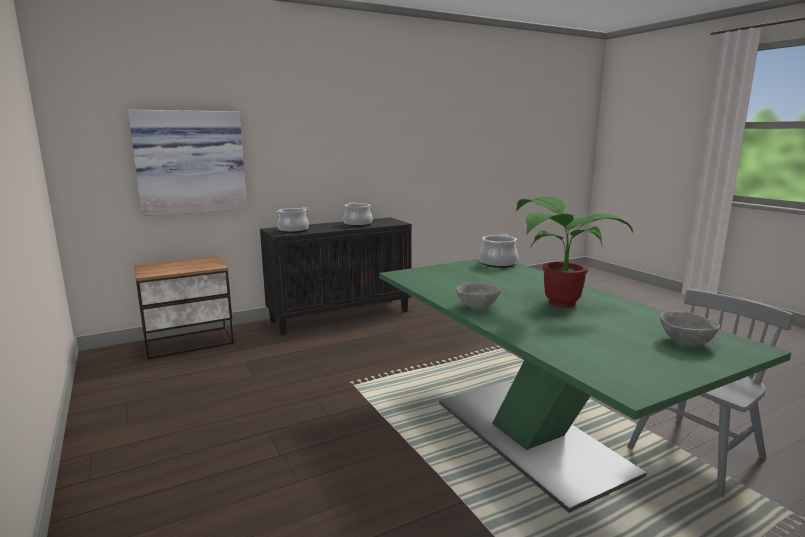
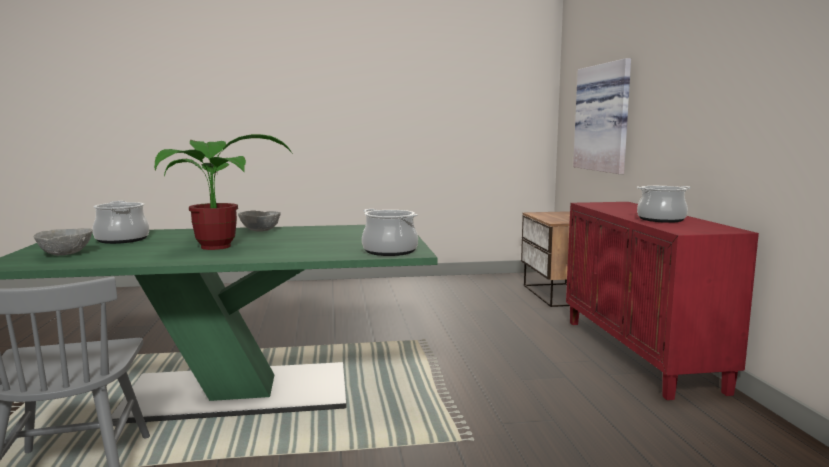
camera: 110 degrees right, 5 degrees down
black cabinet [260,217,412,335] -> red cabinet [566,202,759,400]
cooking pot [276,207,309,233] -> cooking pot moved to [92,201,149,244]

